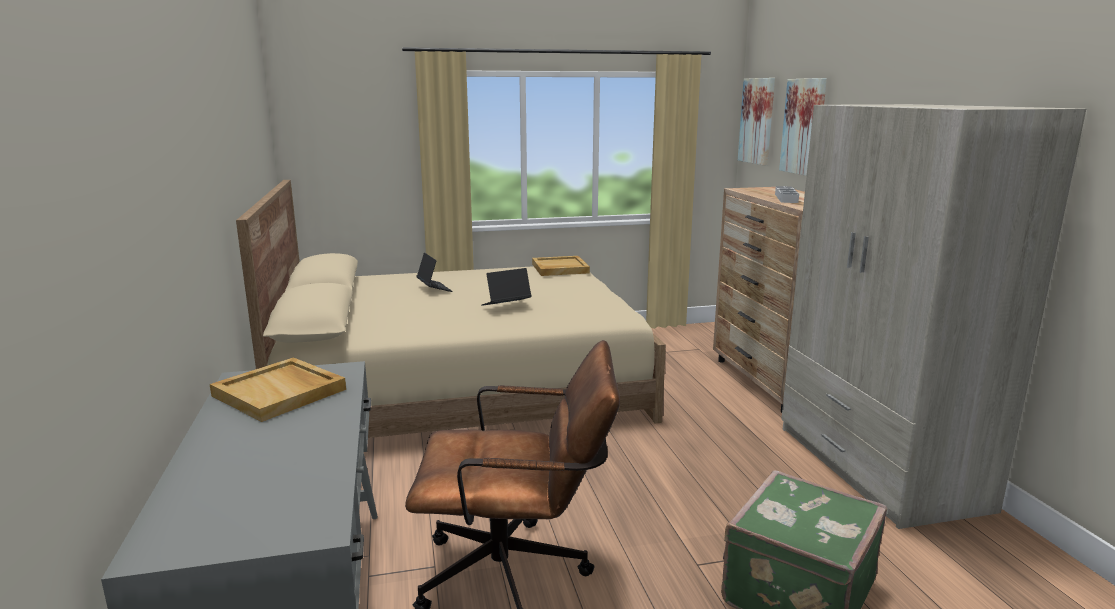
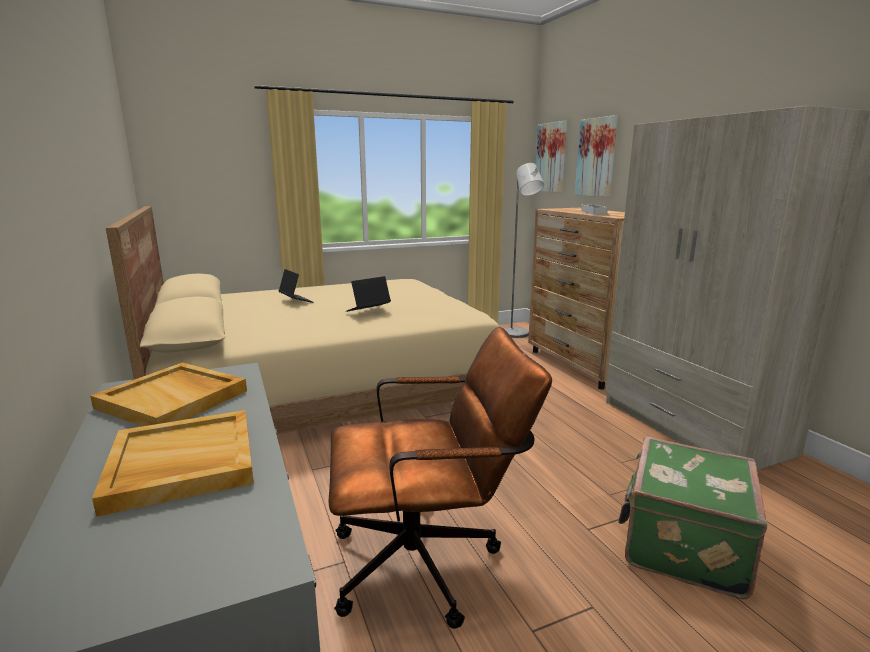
camera: 10 degrees left, 0 degrees up
beige tray [532,256,590,276] -> beige tray moved to [92,410,254,517]
none -> grey floor lamp [503,163,544,338]

